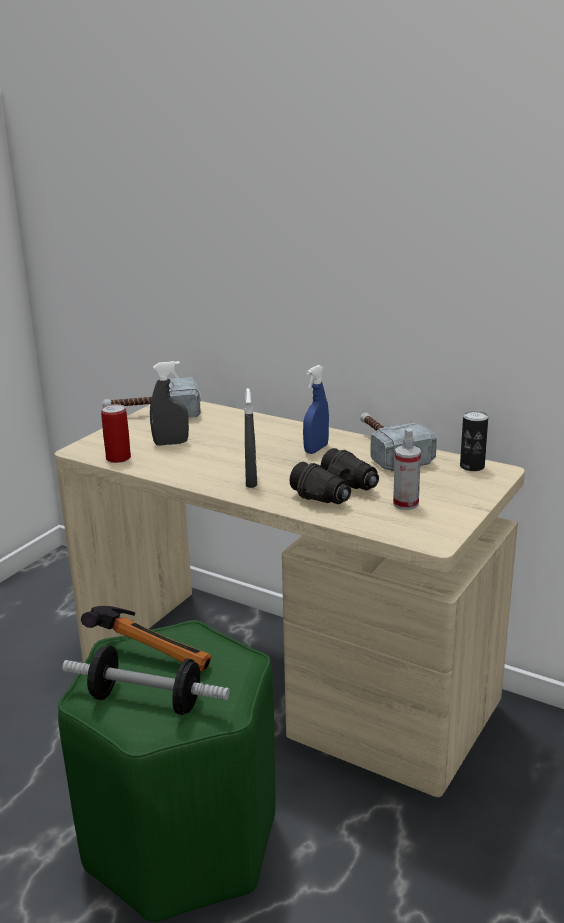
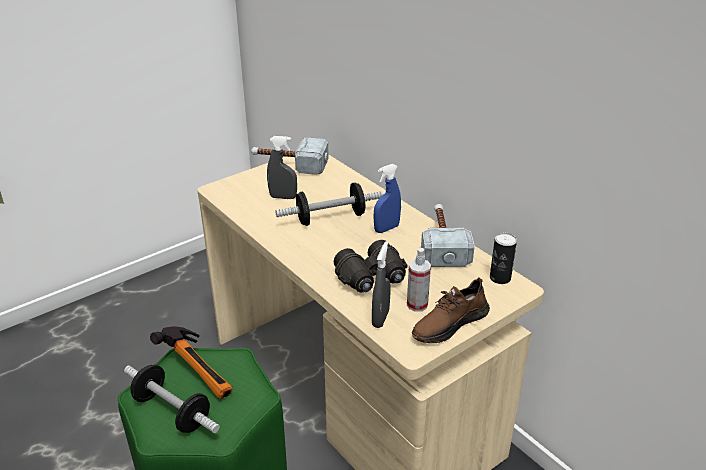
camera: 20 degrees right, 10 degrees up
can [101,404,131,463] -> none
grey spray bottle [245,388,257,488] -> grey spray bottle moved to [372,241,391,328]
none -> dumbbell [275,182,384,226]
none -> brown shoe [412,277,490,343]

